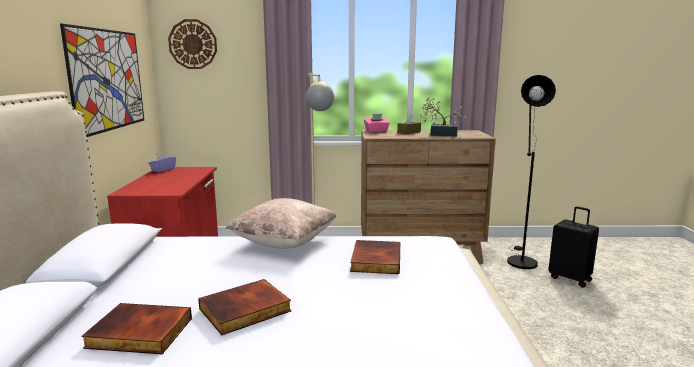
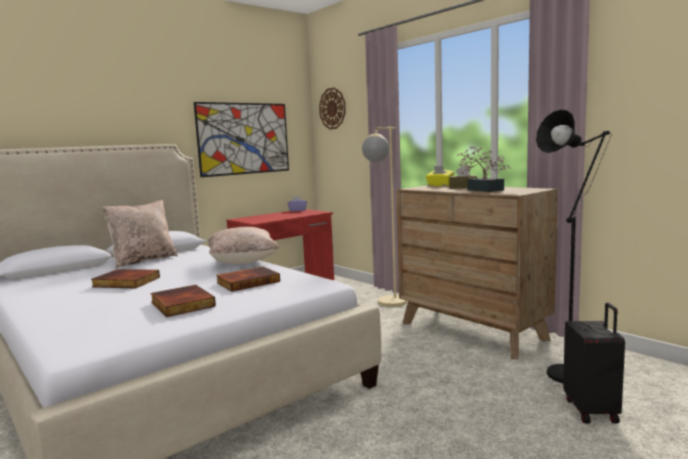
camera: 50 degrees right, 5 degrees down
book [82,303,192,354] -> book moved to [150,285,216,317]
pink tissue box [364,114,390,133] -> yellow tissue box [426,166,454,186]
none -> beige pillow [102,200,178,268]

